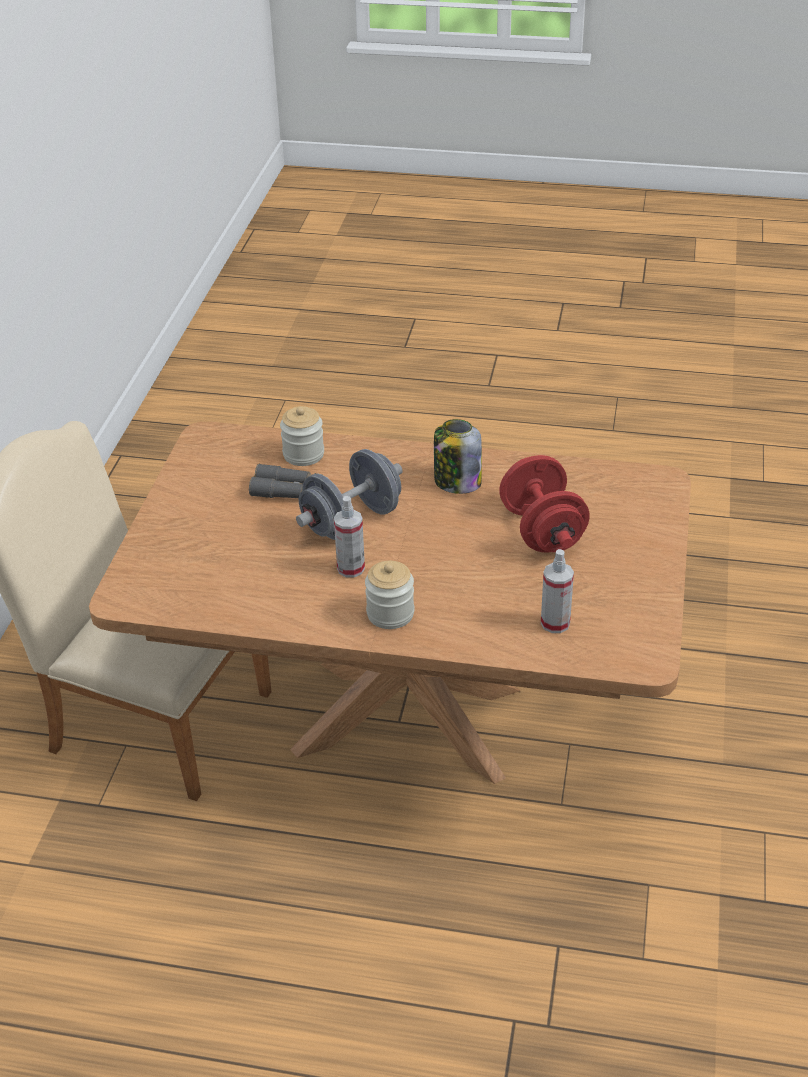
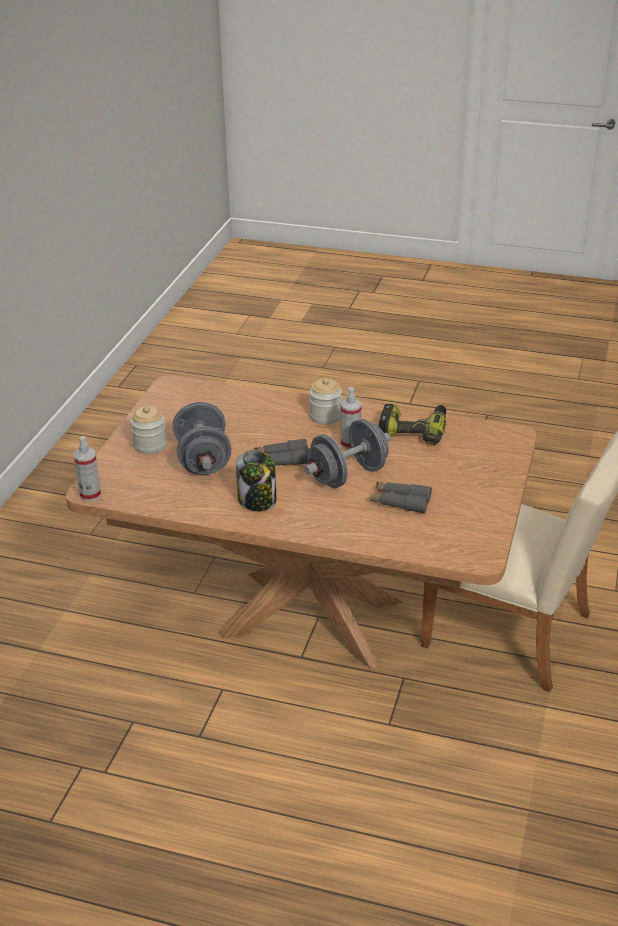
camera: 175 degrees left, 5 degrees down
jar [280,406,324,466] -> jar moved to [130,406,167,454]
red dumbbell [499,455,590,553] -> grey dumbbell [173,402,232,475]
spray bottle [541,549,574,633] -> spray bottle moved to [74,436,101,501]
none -> grey binoculars [254,439,309,465]
none -> power drill [379,404,446,445]

